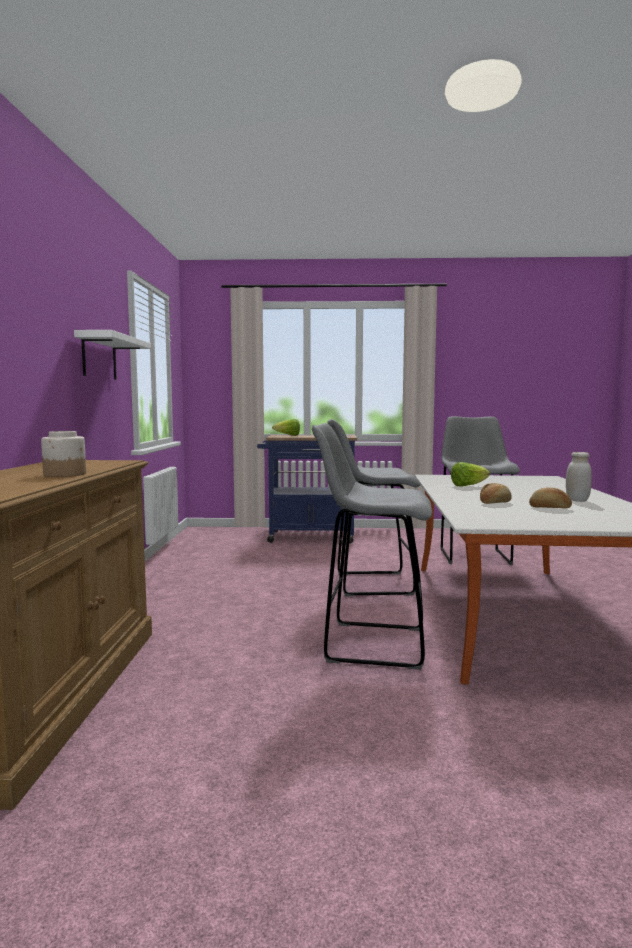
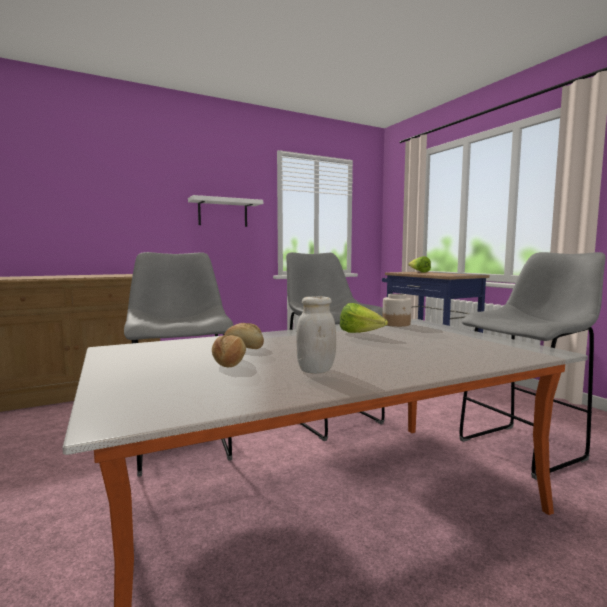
camera: 60 degrees right, 0 degrees up
jar [41,431,86,477] -> jar moved to [383,294,411,327]

